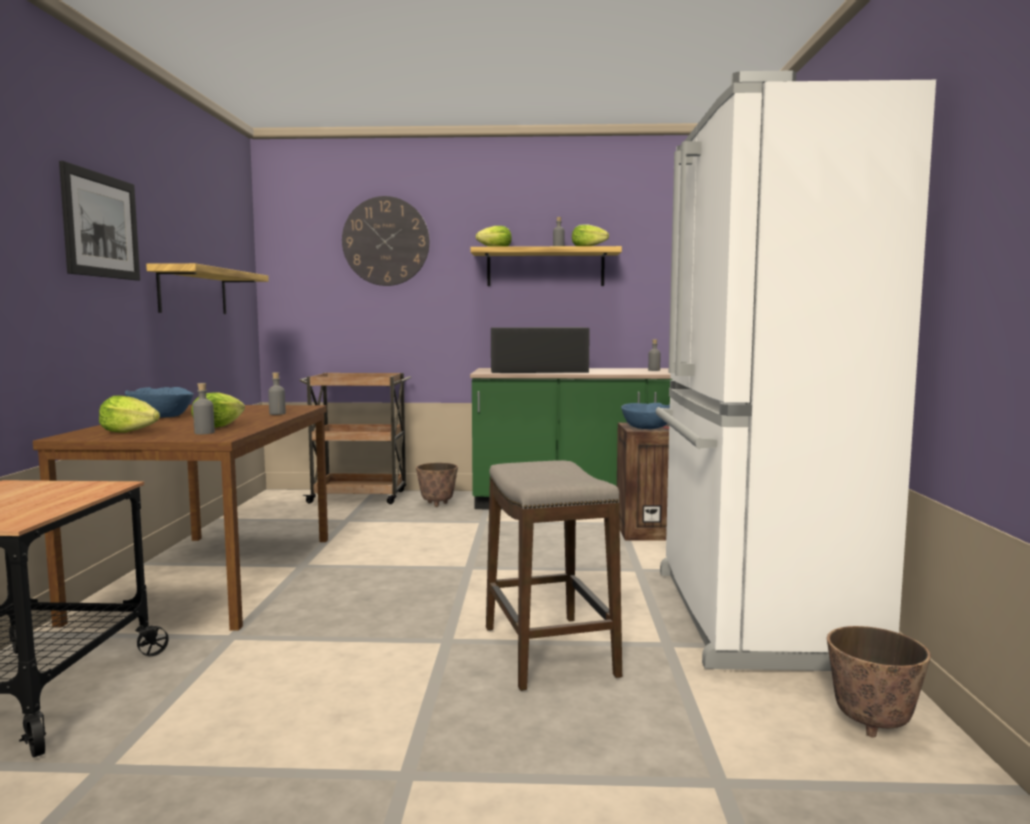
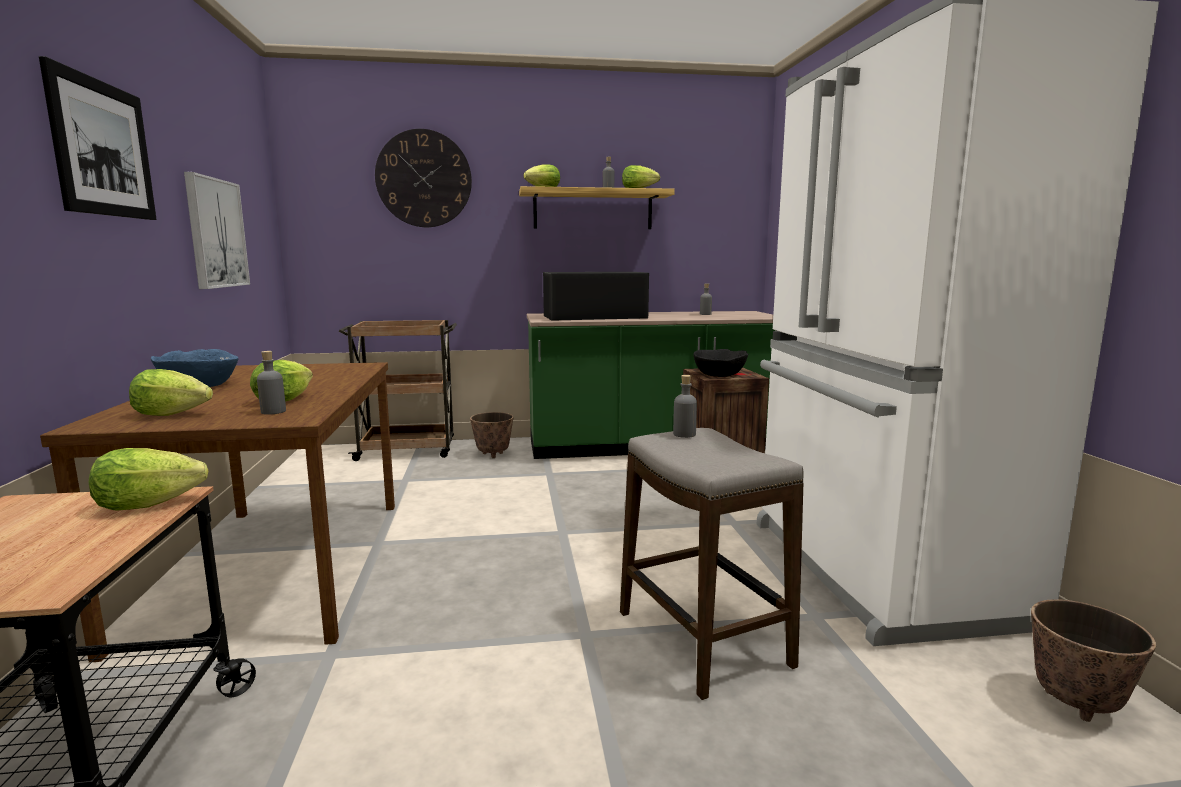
camera: 10 degrees left, 5 degrees up
shelf [146,263,269,314] -> picture [184,172,250,289]
grey bottle [268,372,286,415] -> grey bottle moved to [673,375,697,438]
blue bowl [621,403,670,429] -> black bowl [693,349,749,377]
none -> lettuce [89,448,208,510]

